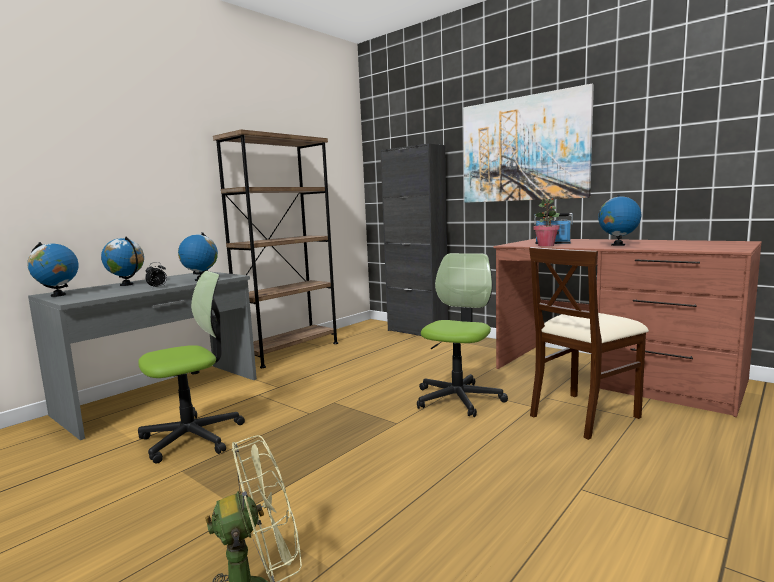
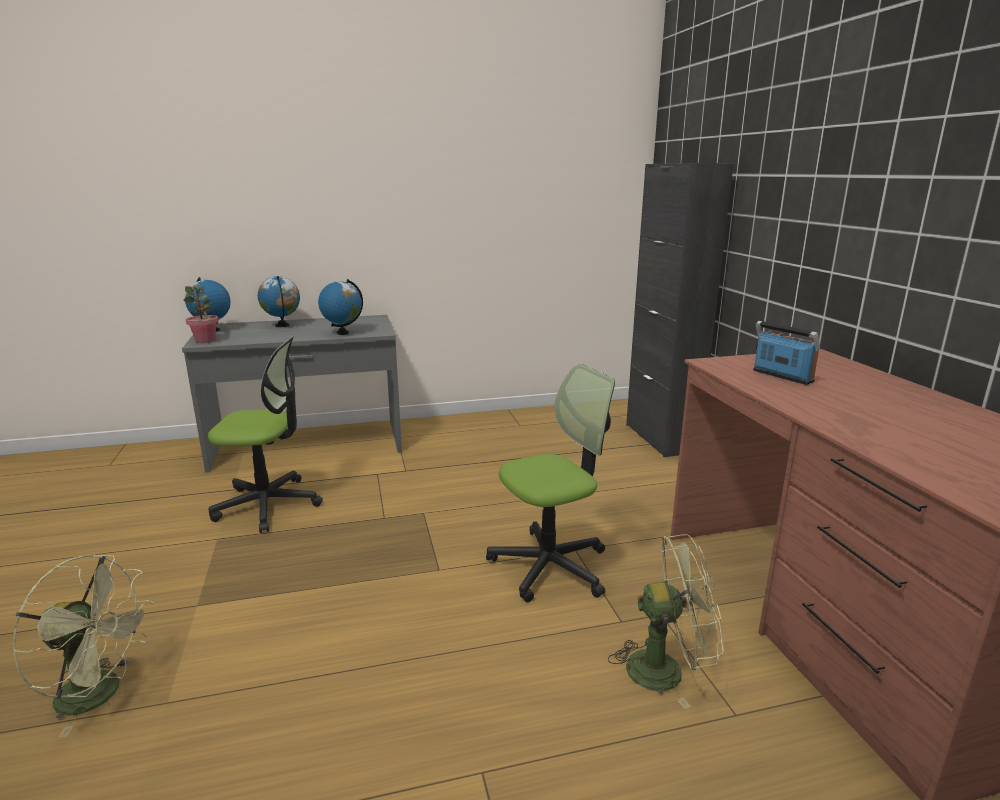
camera: 35 degrees right, 10 degrees up
alarm clock [145,262,167,288] -> none
brown bookcase [213,129,338,368] -> none
picture [463,84,594,203] -> none
beige chair [529,247,649,440] -> green fan [608,534,724,709]
potted plant [533,198,560,247] -> potted plant moved to [183,285,219,343]
globe [598,195,641,246] -> none

